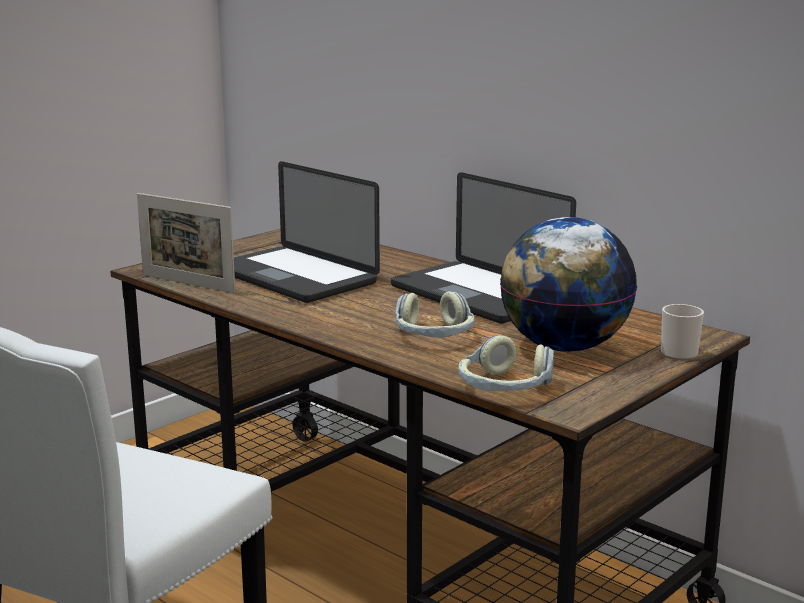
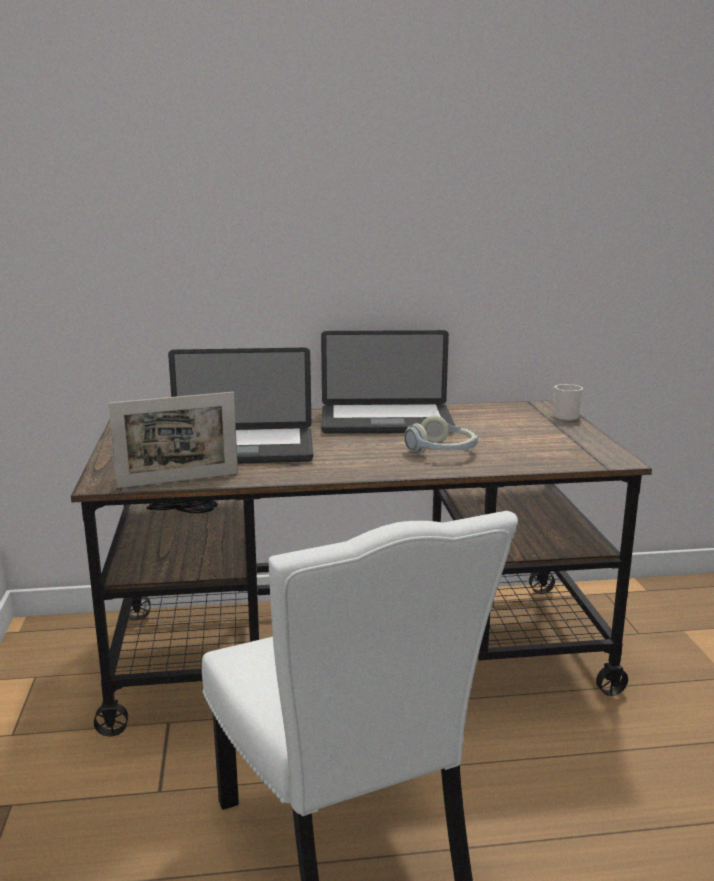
camera: 50 degrees left, 0 degrees up
headphones [458,335,554,391] -> none
globe [500,217,637,352] -> none

